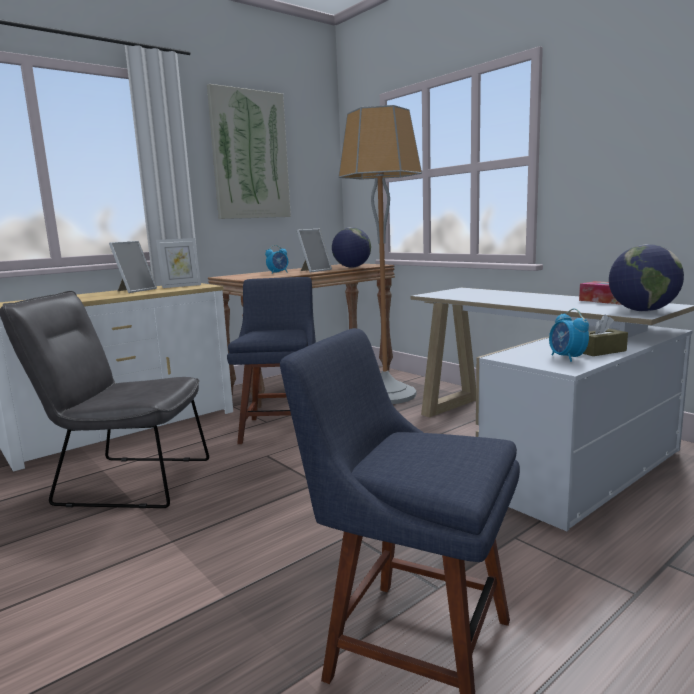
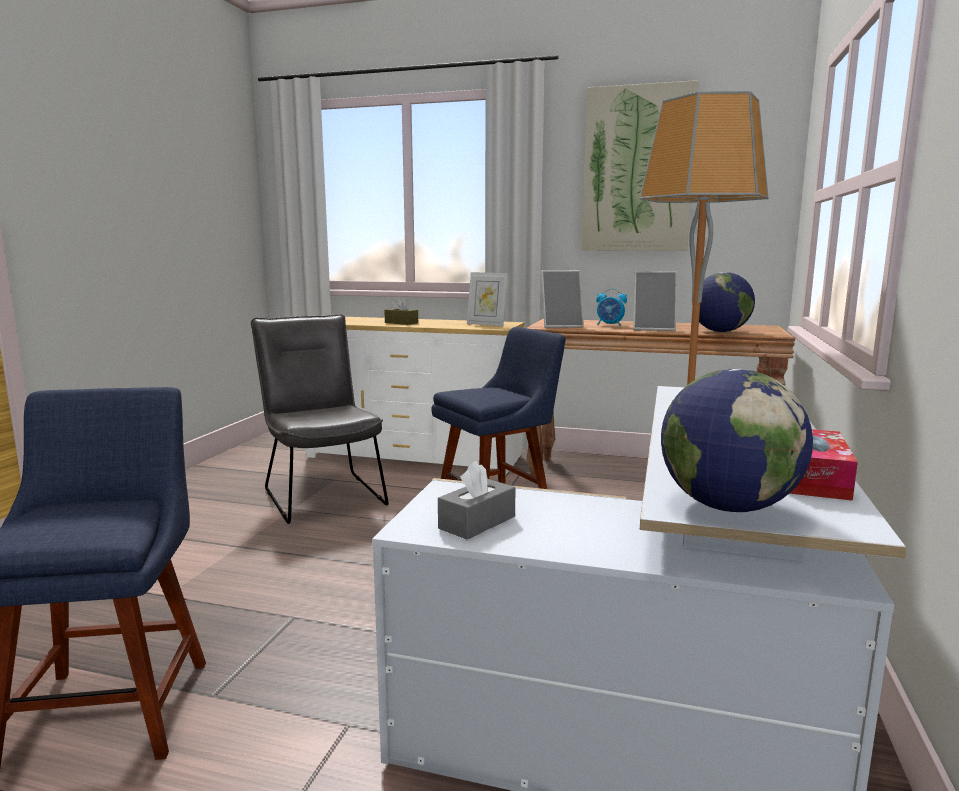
camera: 55 degrees right, 0 degrees up
picture frame [109,241,157,293] -> picture frame moved to [541,270,584,328]
alarm clock [549,308,589,362] -> grey tissue box [438,461,515,540]
brown tissue box [583,315,628,356] -> brown tissue box moved to [384,297,418,325]

